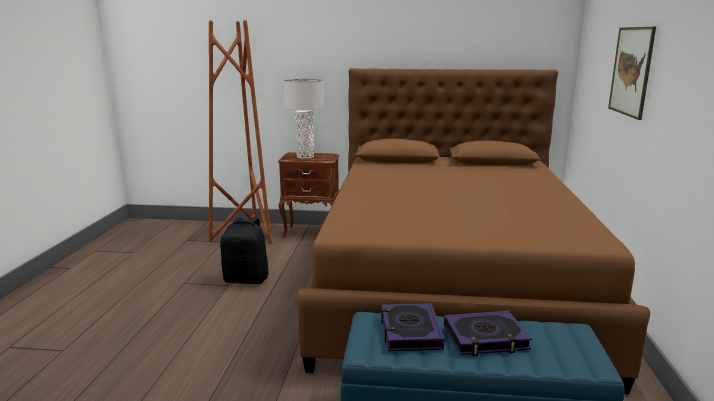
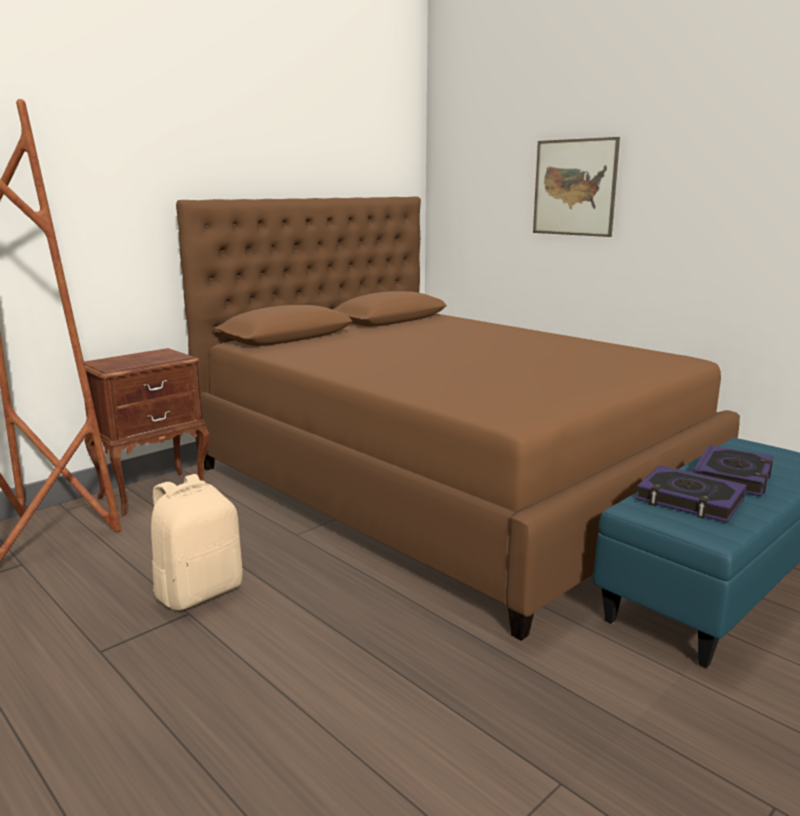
camera: 50 degrees left, 0 degrees up
black backpack [220,217,269,284] -> beige backpack [151,474,243,611]
white table lamp [283,79,324,159] -> none

